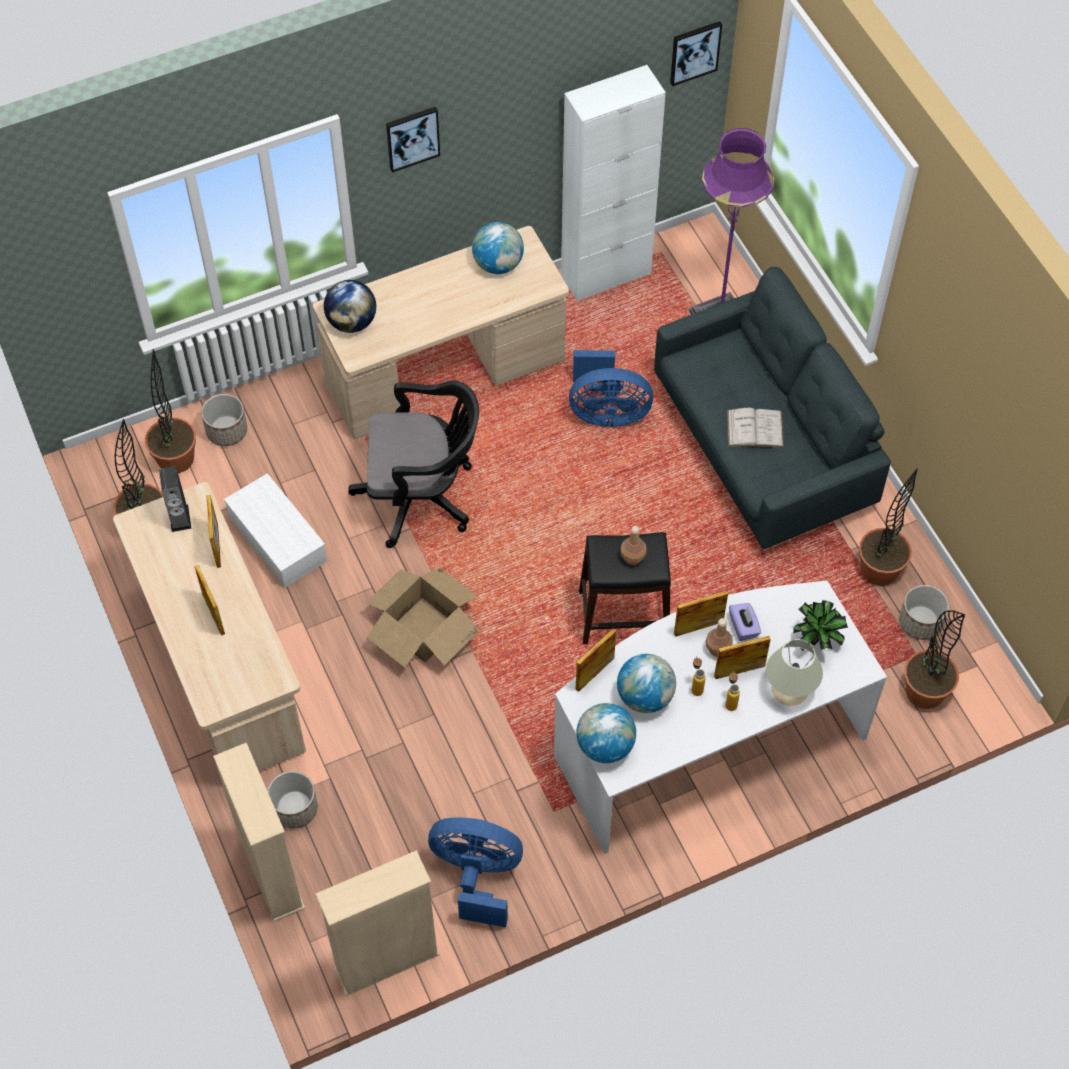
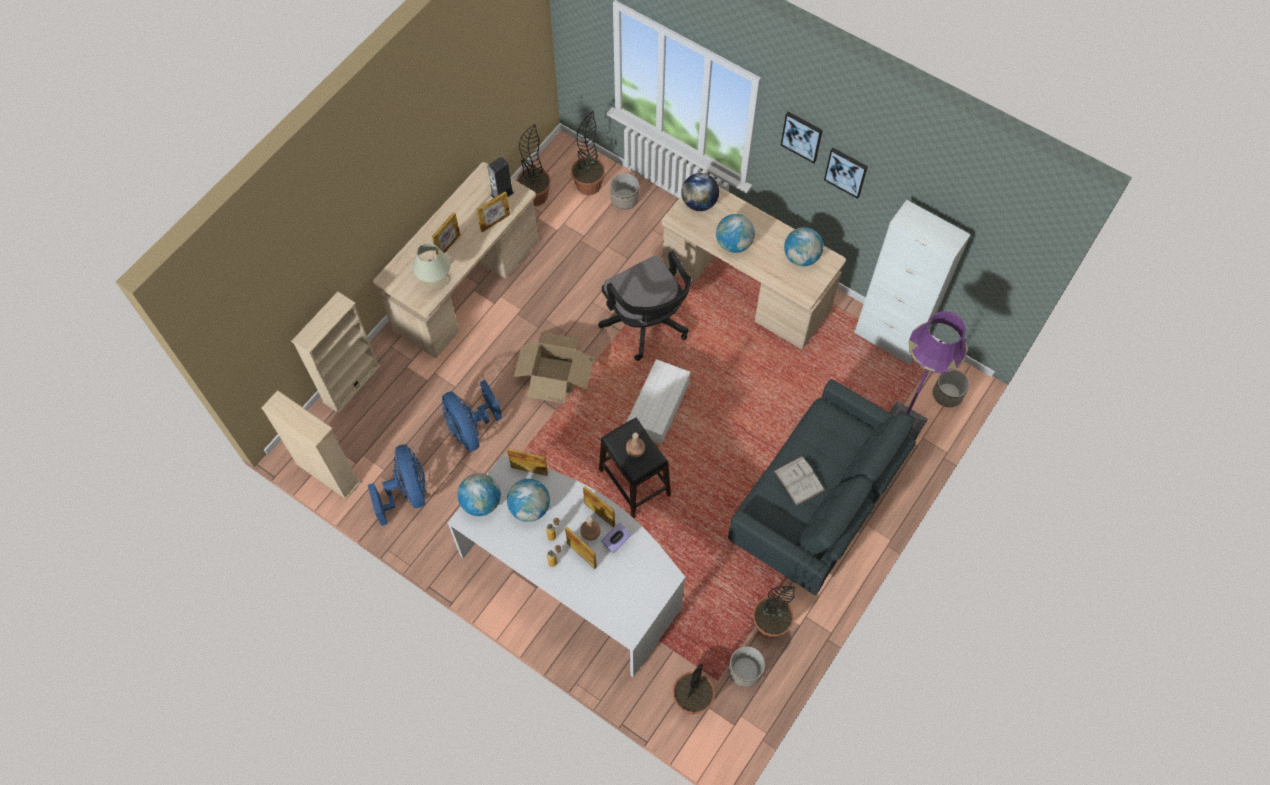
camera: 60 degrees right, 5 degrees up
white storage box [224,473,327,588] -> white storage box moved to [627,359,691,445]
planter [268,771,318,829] -> planter moved to [933,369,969,407]
blue fan [569,350,653,427] -> blue fan moved to [442,380,502,452]
picture [670,21,722,86] -> picture moved to [824,148,868,199]
beige table lamp [766,639,823,706] -> beige table lamp moved to [413,243,451,290]
potted plant [793,600,848,651] -> none
none -> globe [716,214,755,253]

